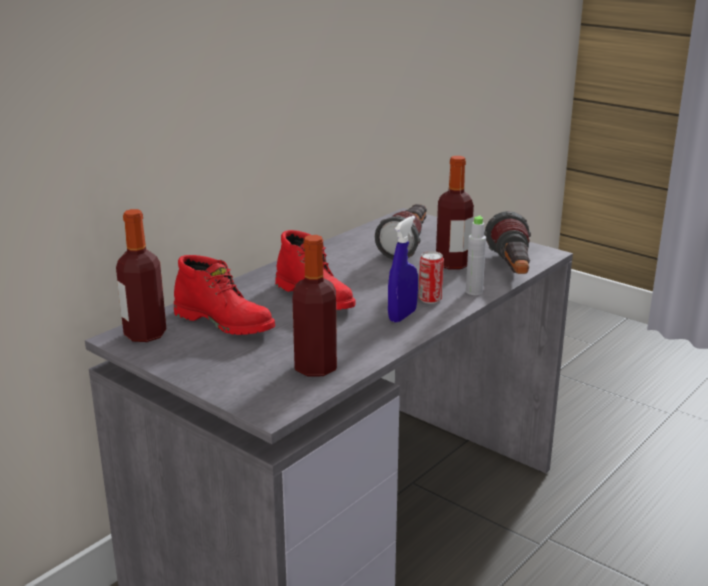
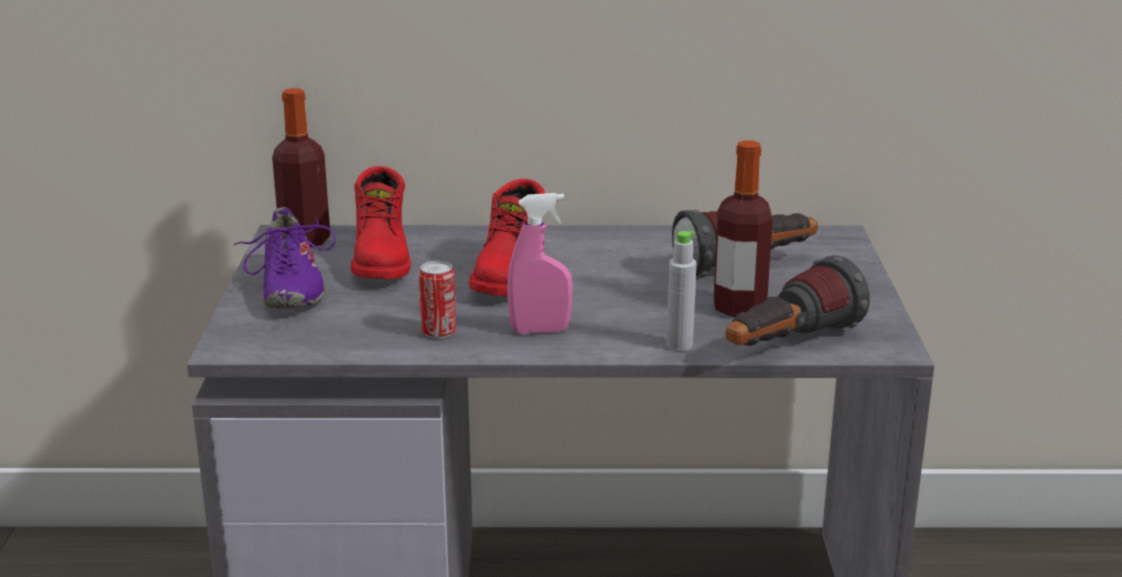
camera: 50 degrees right, 0 degrees up
bottle [292,235,337,377] -> none
blue spray bottle [388,216,418,323] -> pink spray bottle [507,193,573,334]
can [419,251,444,304] -> can moved to [419,261,456,339]
none -> purple shoe [233,207,336,309]

